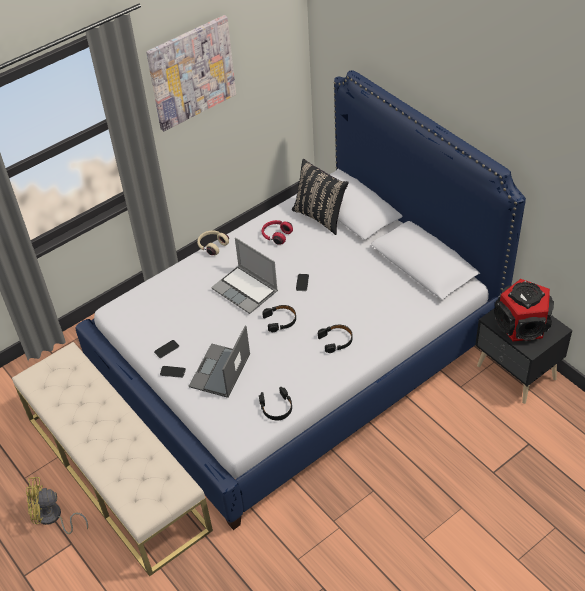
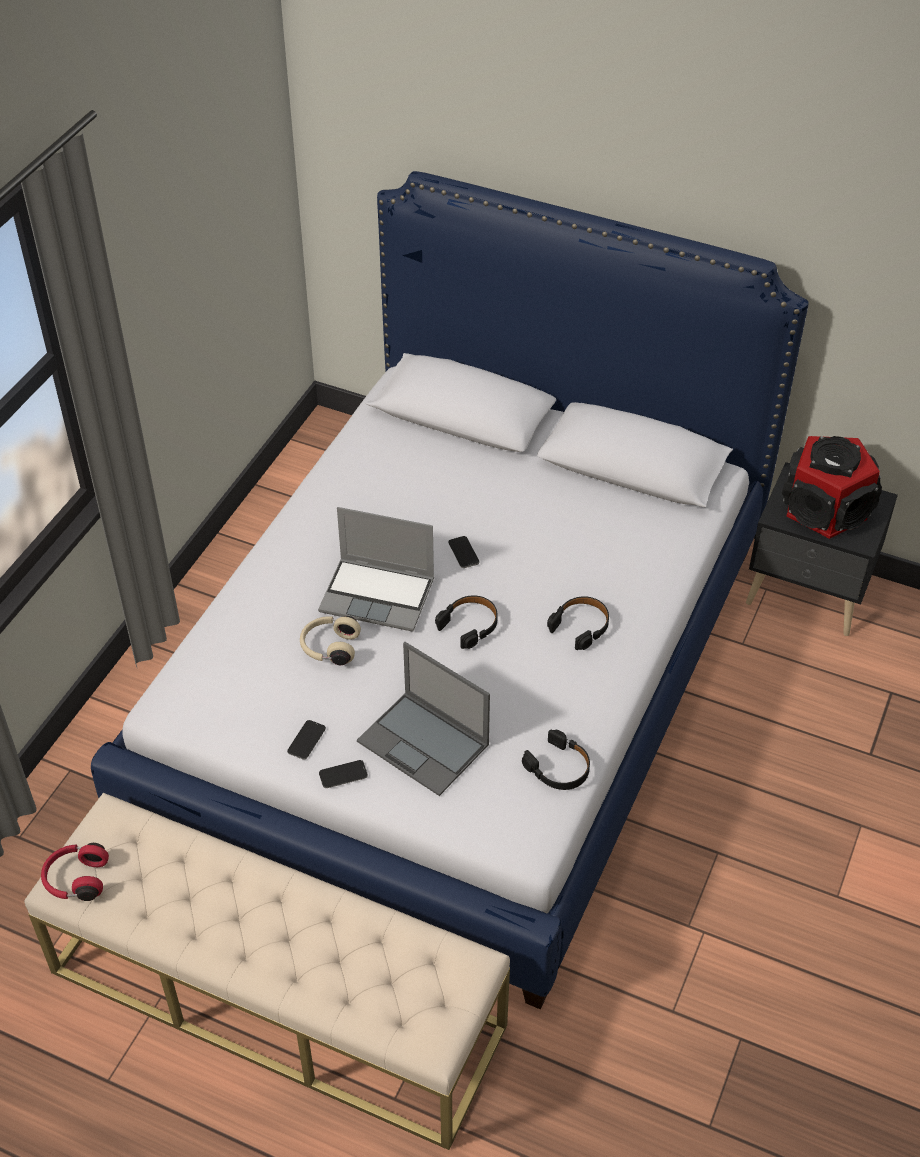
camera: 30 degrees left, 0 degrees up
yellow fan [26,477,88,534] -> none
picture [146,15,236,132] -> none
laptop [189,325,250,398] -> laptop turned 45 degrees counterclockwise [357,642,490,796]
beige headphones [197,231,229,255] -> beige headphones moved to [300,616,361,665]
red headphones [262,220,293,245] -> red headphones moved to [41,843,109,901]
black pillow [292,159,349,235] -> none

